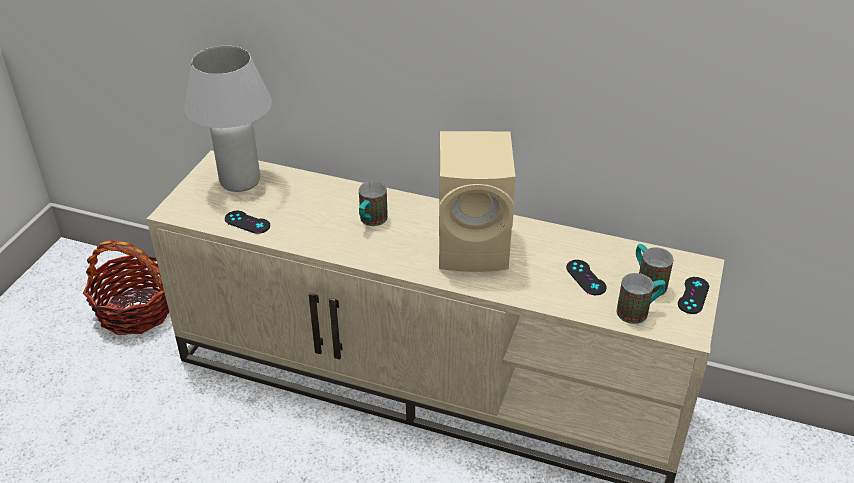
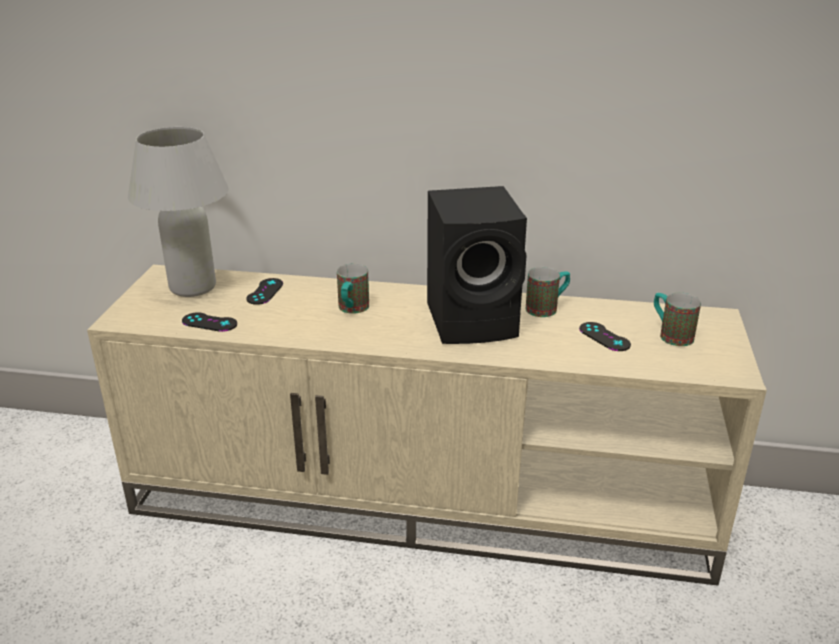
camera: 10 degrees left, 10 degrees down
basket [83,240,169,335] -> none
beige speaker [439,131,516,272] -> black speaker [427,186,527,344]
mug [617,273,666,324] -> mug moved to [526,267,570,317]
black game controller [678,277,709,314] -> black game controller moved to [246,278,283,305]

